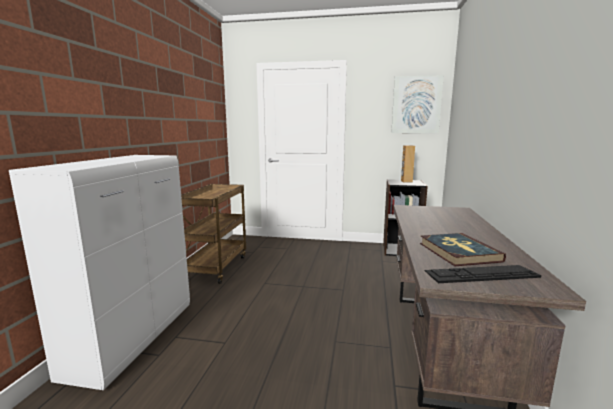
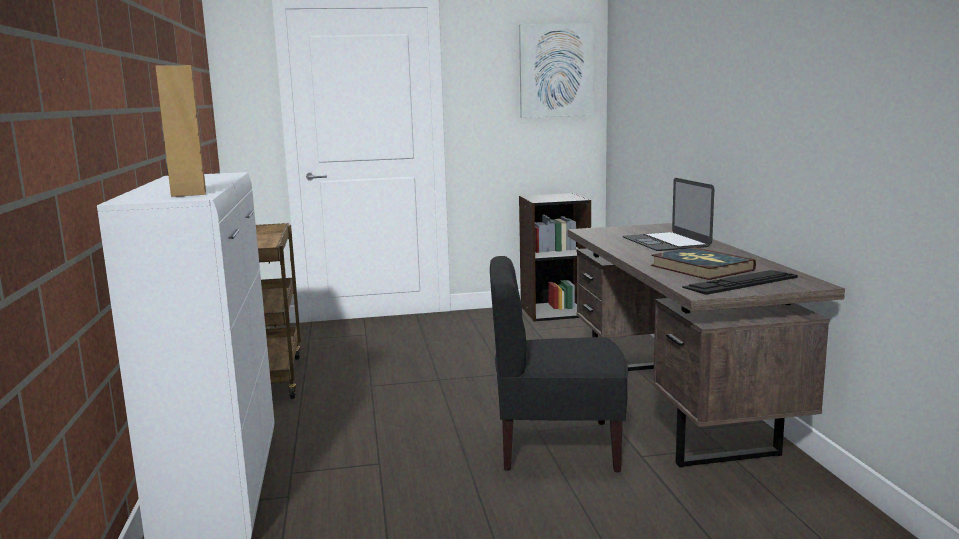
camera: 20 degrees left, 0 degrees up
brown speaker [401,145,415,183] -> brown speaker moved to [155,65,206,197]
none -> black chair [490,256,628,472]
none -> laptop [623,178,714,251]

